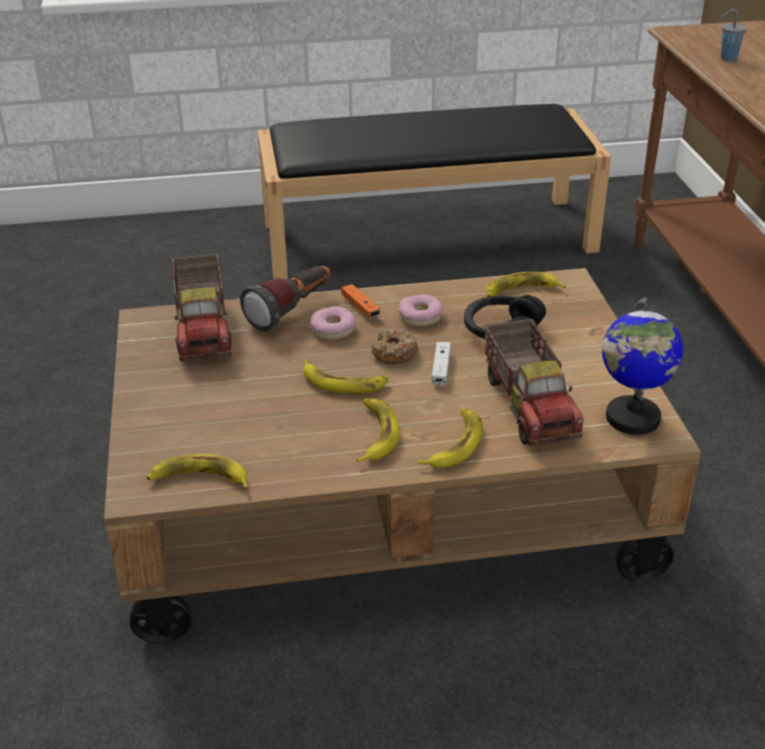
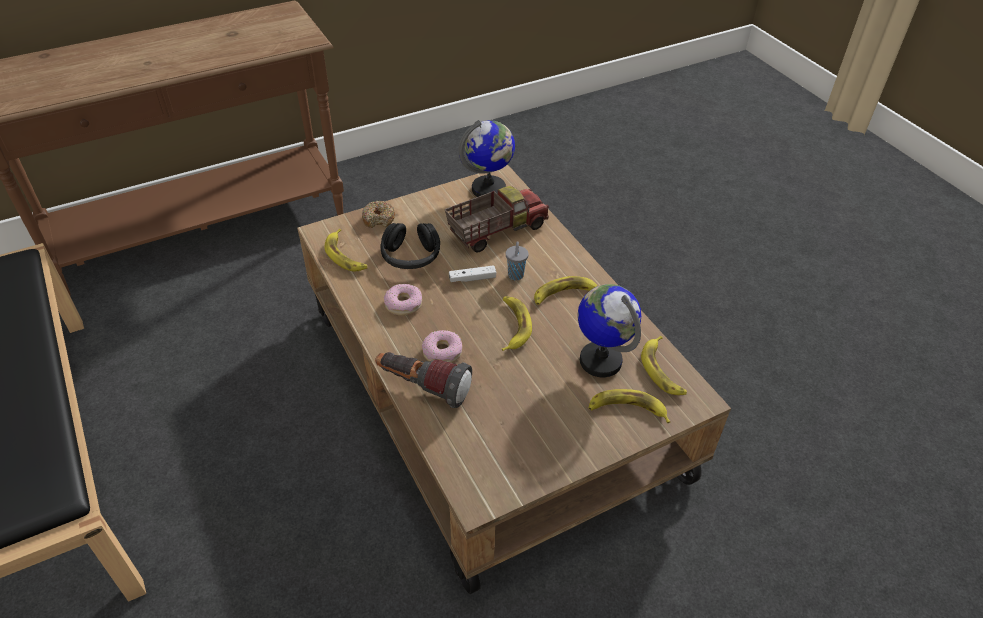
camera: 110 degrees left, 10 degrees up
toy truck [172,254,231,362] -> none
orange game controller [341,284,381,318] -> none
donut [372,329,418,364] -> donut moved to [362,200,395,228]
banana [417,408,483,468] -> banana moved to [589,389,670,423]
grey cup [720,9,747,61] -> grey cup moved to [506,241,529,280]
none -> globe [577,284,641,377]

